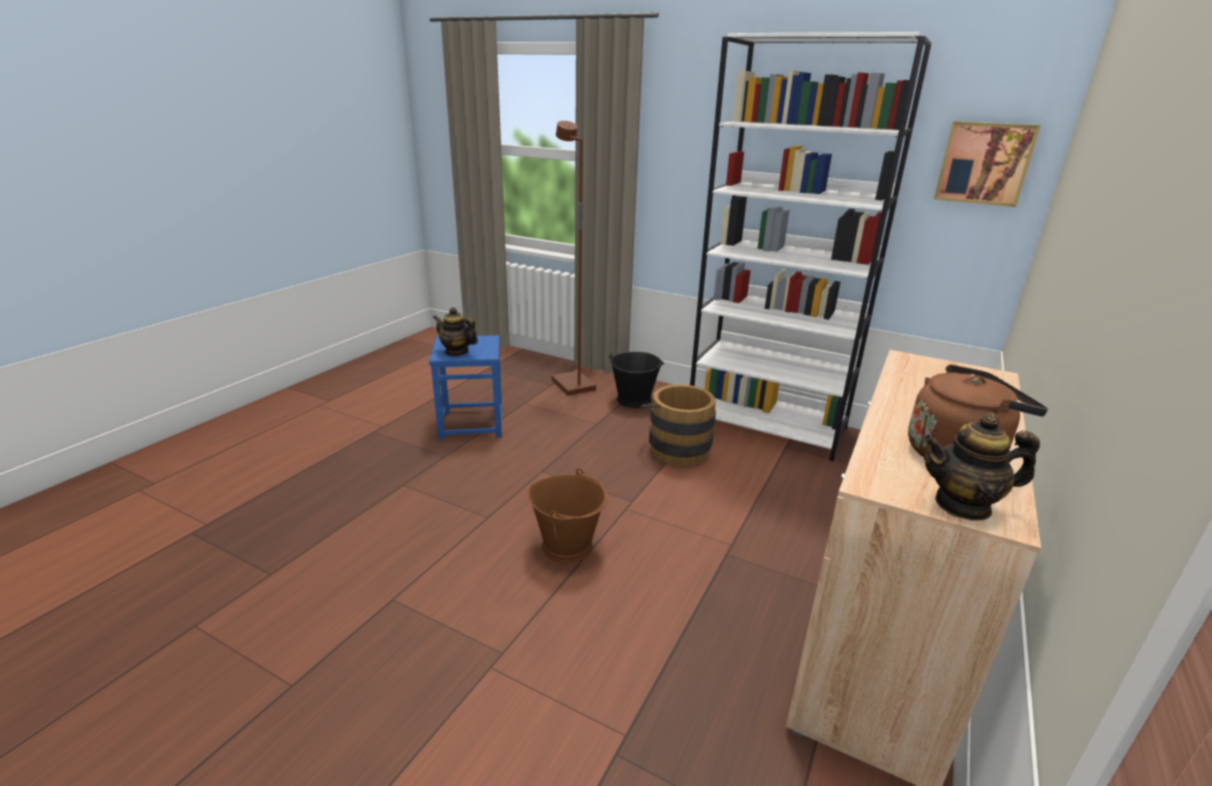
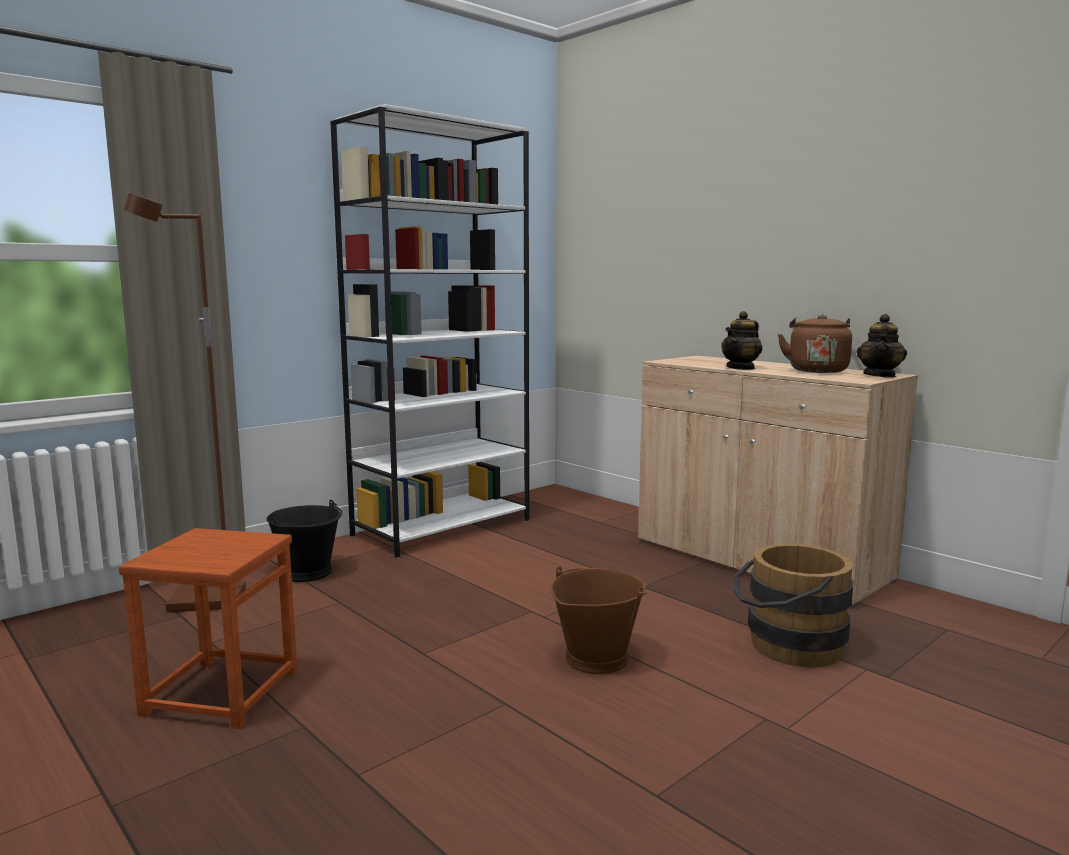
camera: 70 degrees left, 15 degrees down
blue stool [429,335,502,440] -> brown stool [119,528,297,729]
teapot [433,307,478,356] -> teapot moved to [721,311,762,370]
brown bucket [640,384,716,467] -> brown bucket moved to [733,544,853,667]
picture [934,121,1041,207] -> none

